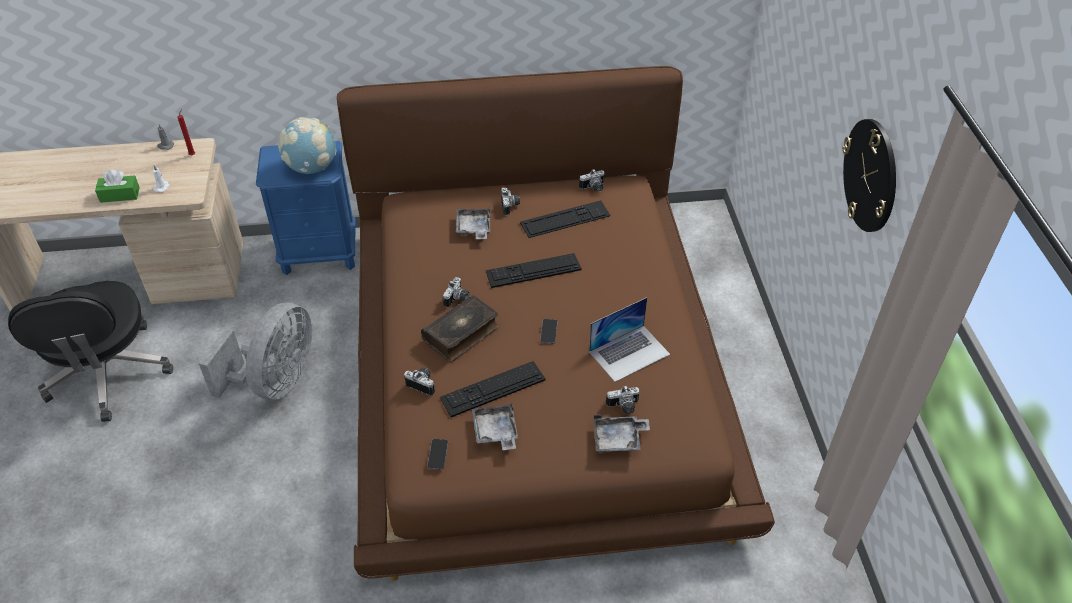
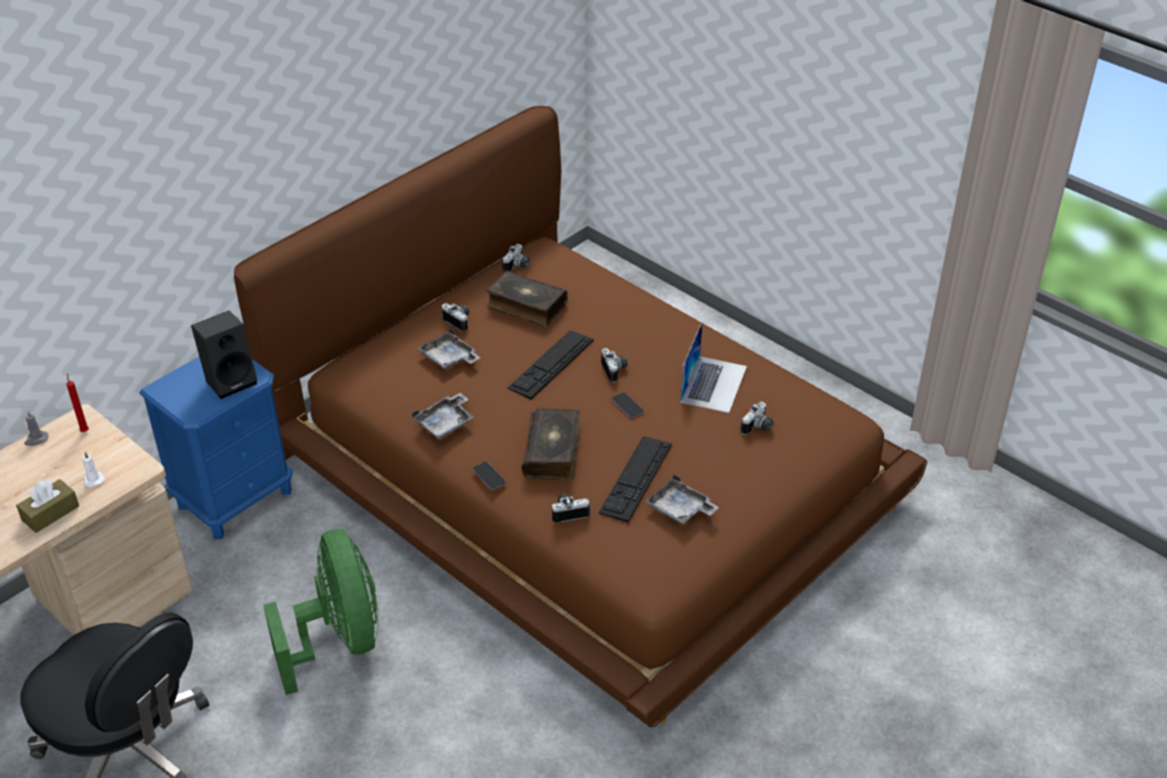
camera: 40 degrees left, 5 degrees down
green tissue box [95,170,140,203] -> brown tissue box [16,479,79,533]
grey fan [198,303,312,400] -> green fan [263,529,379,695]
globe [278,117,337,174] -> black speaker [191,310,257,399]
phone [427,439,448,470] -> phone moved to [472,461,506,490]
camera [443,277,469,308] -> camera moved to [601,348,627,383]
keyboard [520,200,611,238] -> book [487,271,568,326]
grey tray [594,415,650,453] -> grey tray moved to [412,393,474,440]
wall clock [843,119,896,232] -> none

